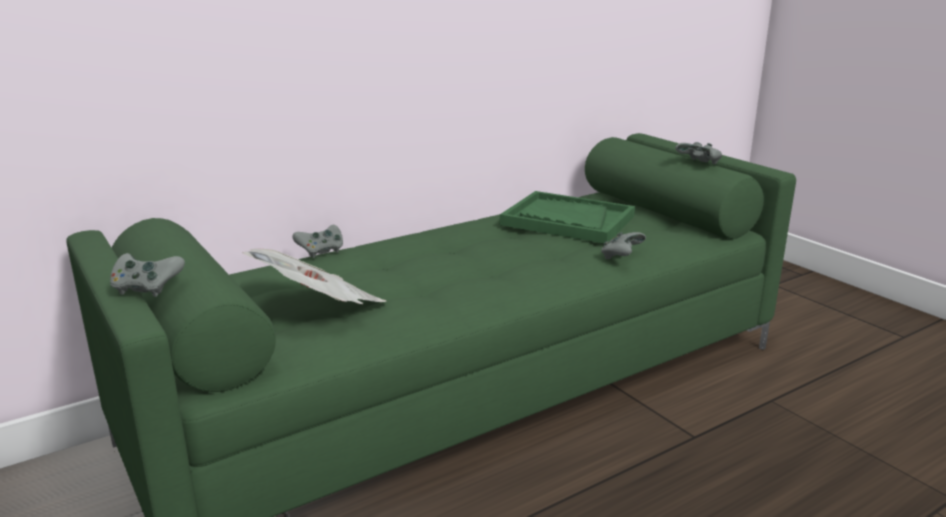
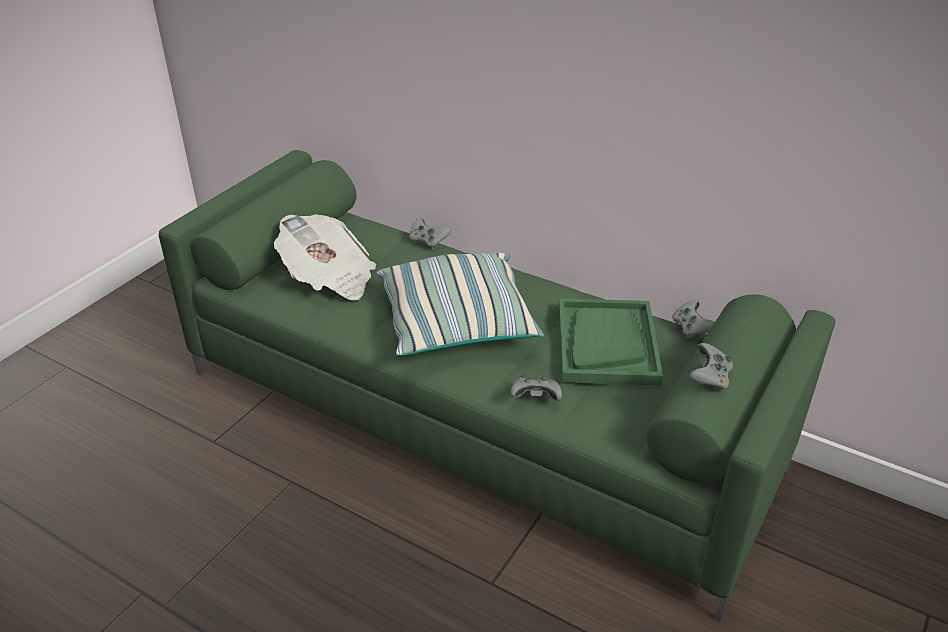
camera: 65 degrees right, 15 degrees up
grey game controller [110,253,185,297] -> grey game controller moved to [672,300,715,339]
none -> pillow [376,253,544,356]

